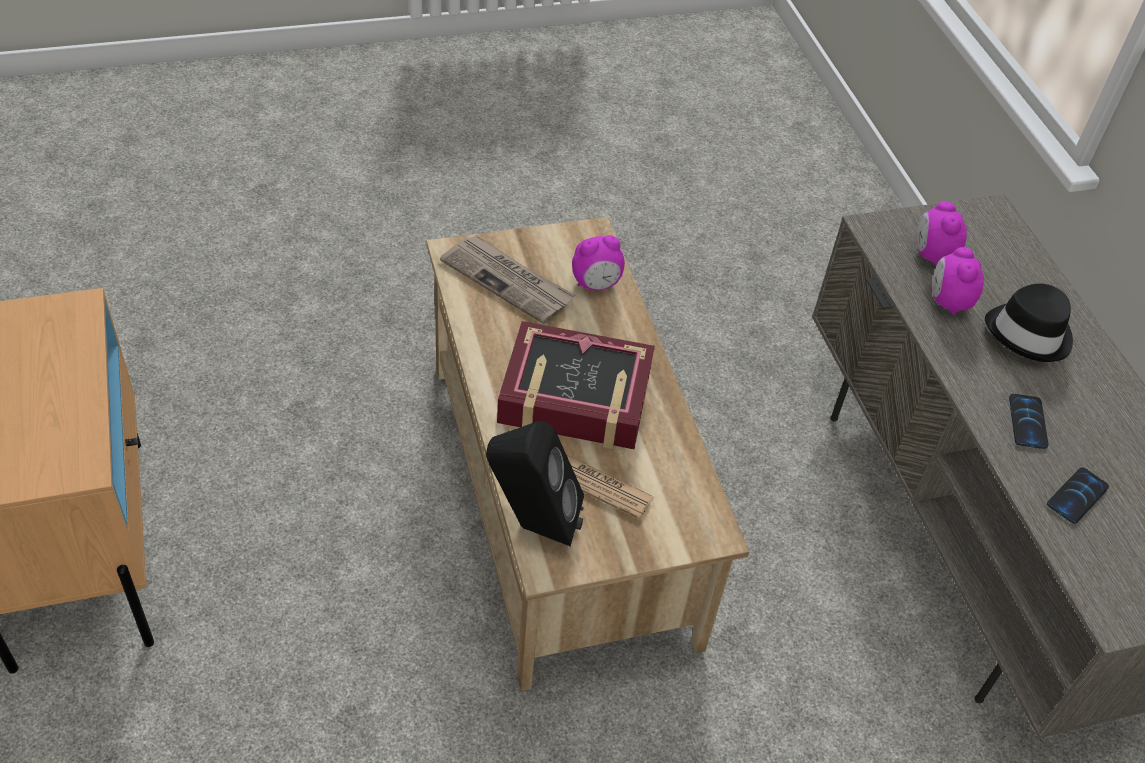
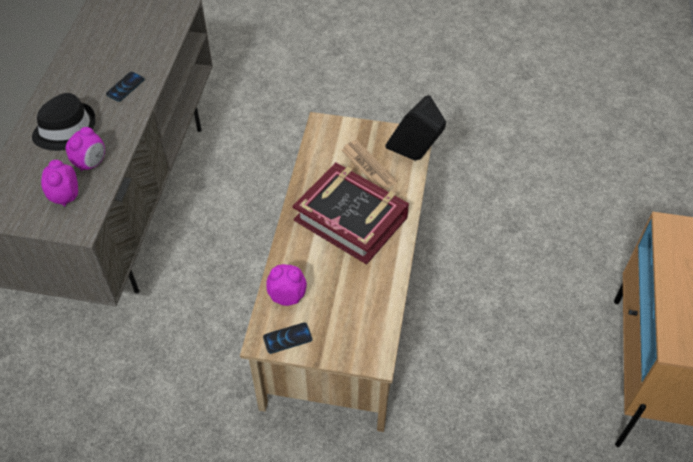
camera: 150 degrees left, 5 degrees up
newspaper [440,235,575,324] -> none
alarm clock [916,201,967,266] -> alarm clock turned 150 degrees clockwise [41,160,78,207]
phone [1047,467,1109,524] -> phone moved to [263,322,312,354]

